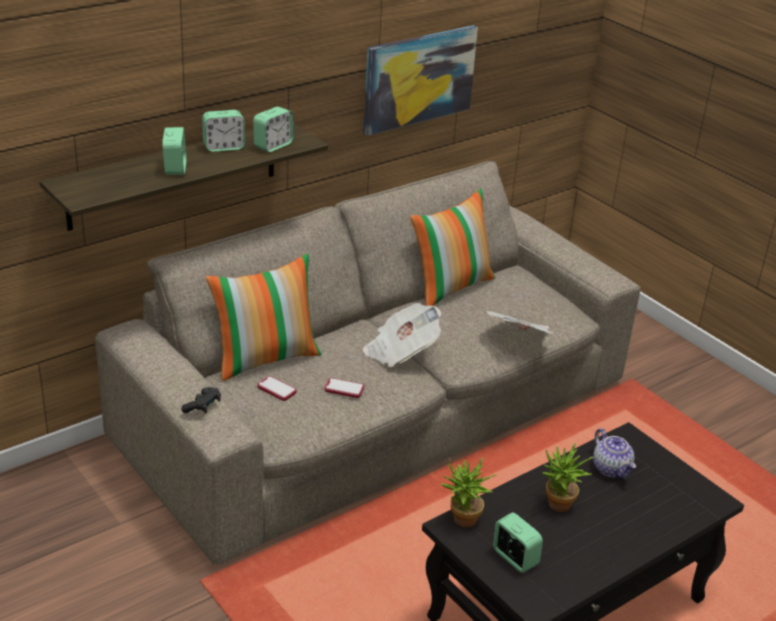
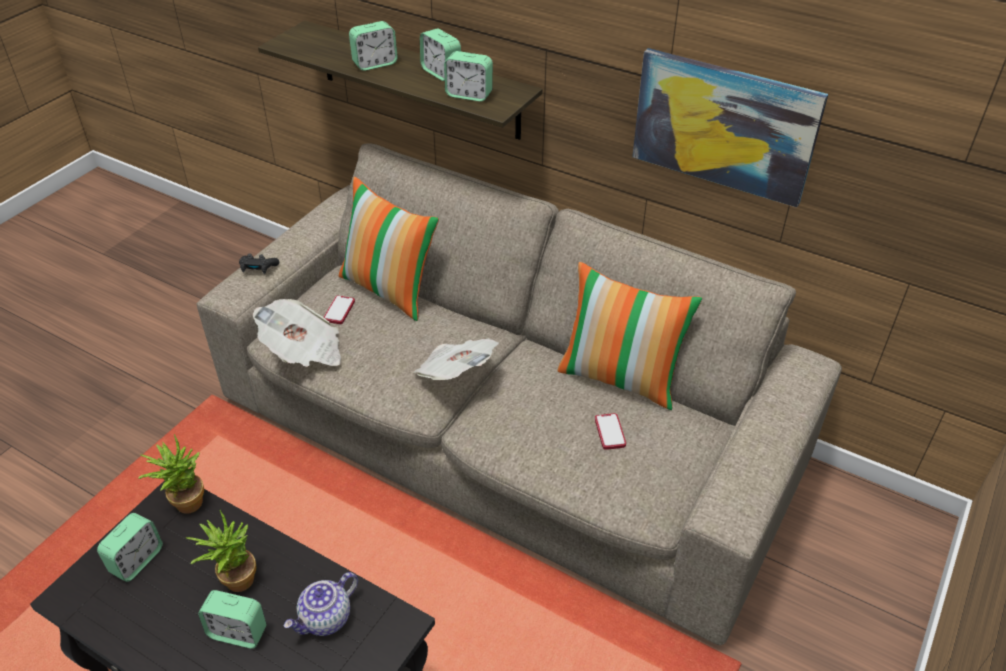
camera: 70 degrees right, 10 degrees up
phone [325,378,364,398] -> phone moved to [595,413,626,450]
newspaper [487,311,554,334] -> newspaper moved to [253,299,341,367]
none -> alarm clock [198,590,267,649]

